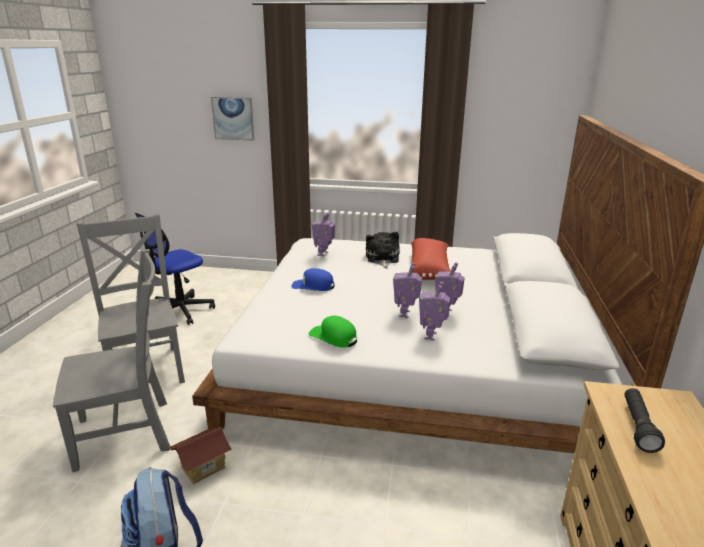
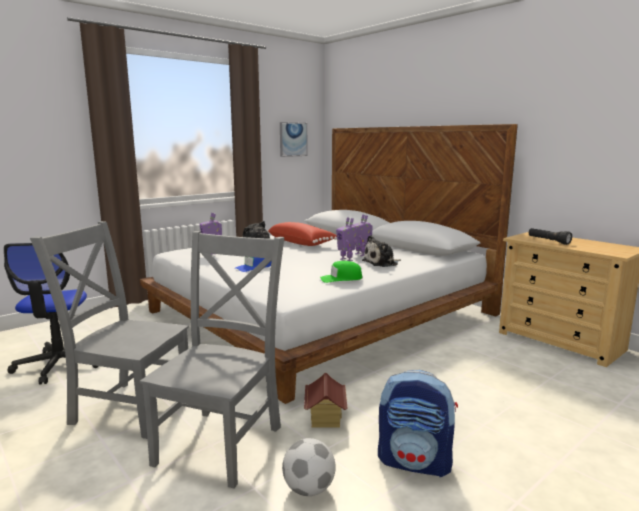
camera: 50 degrees left, 10 degrees down
picture [211,97,254,141] -> picture moved to [280,122,307,157]
toy robot [419,282,451,341] -> plush toy [362,235,401,267]
none -> football [282,438,336,496]

